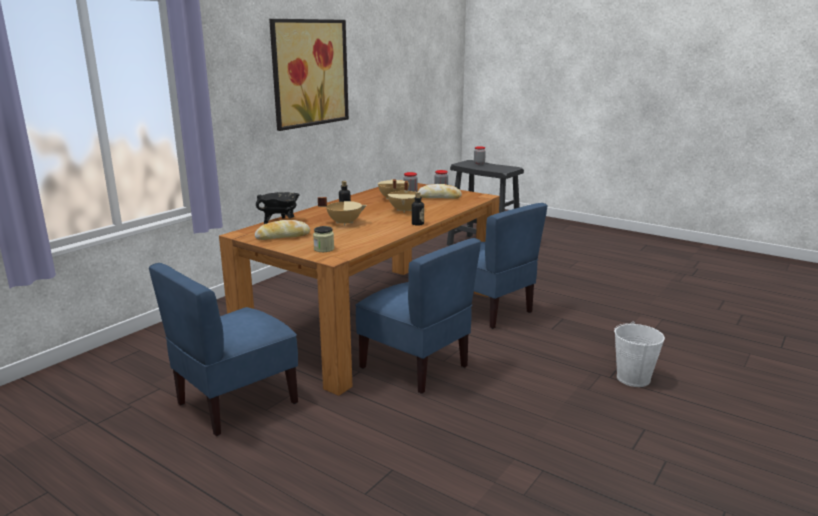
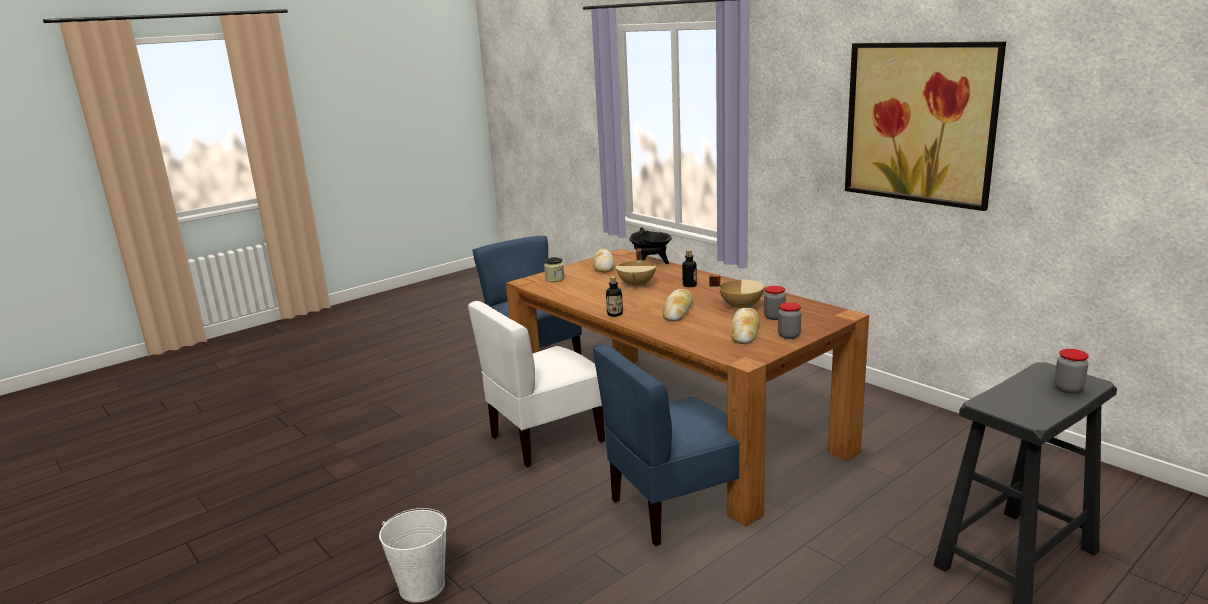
camera: 105 degrees right, 0 degrees up
blue chair [355,238,481,394] -> white chair [468,301,605,467]
beige cooking pot [388,181,416,213] -> bread [663,289,693,321]

